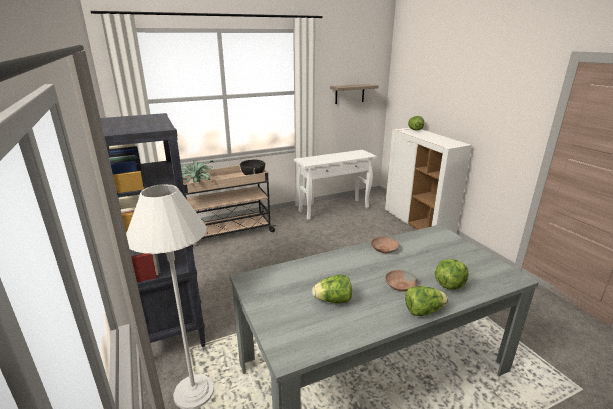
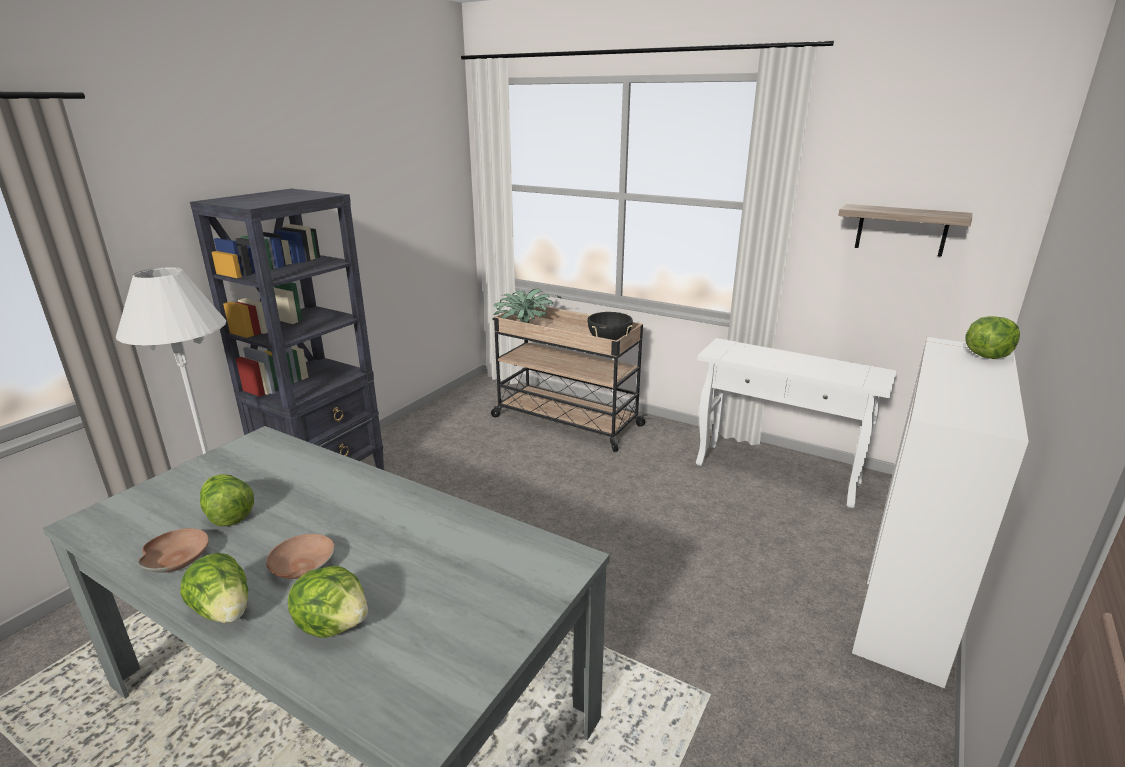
camera: 55 degrees right, 0 degrees up
brown bowl [371,237,400,253] -> brown bowl moved to [137,528,209,573]

